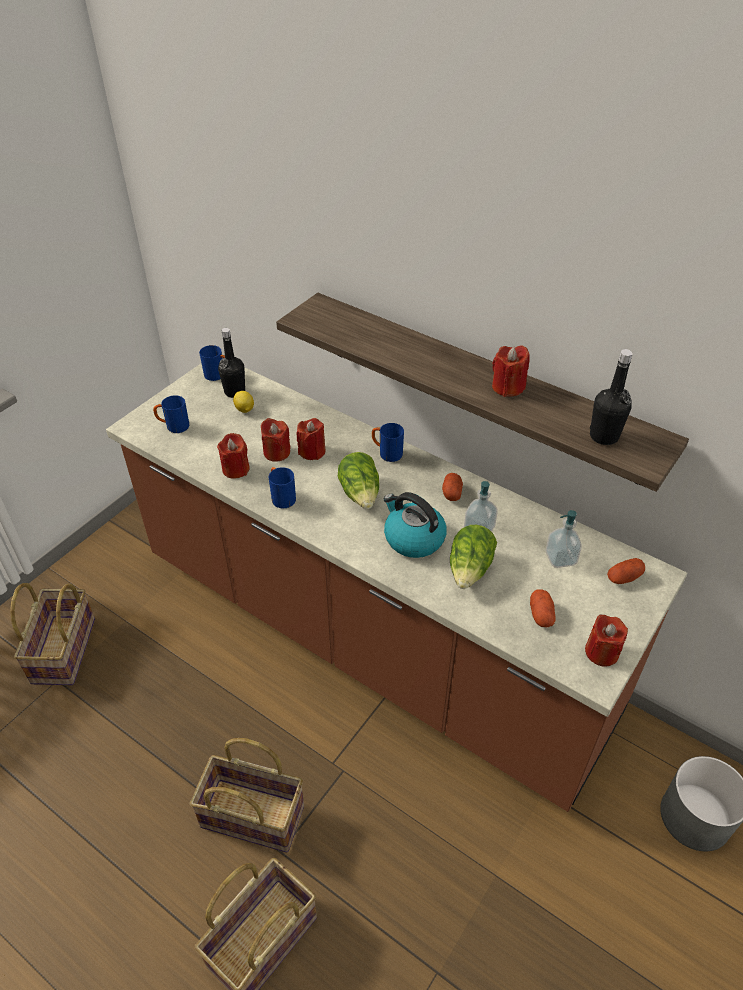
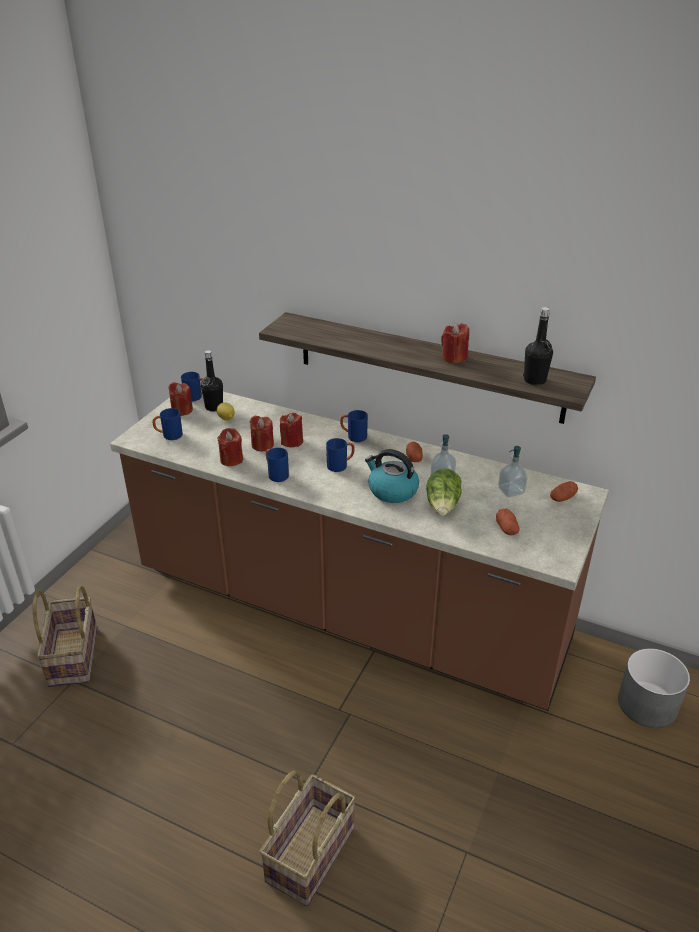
camera: 10 degrees left, 10 degrees down
basket [190,738,304,852] -> none
lettuce [338,452,379,509] -> blue mug [326,438,355,472]
red candle [585,615,628,667] -> red candle moved to [168,382,193,416]

